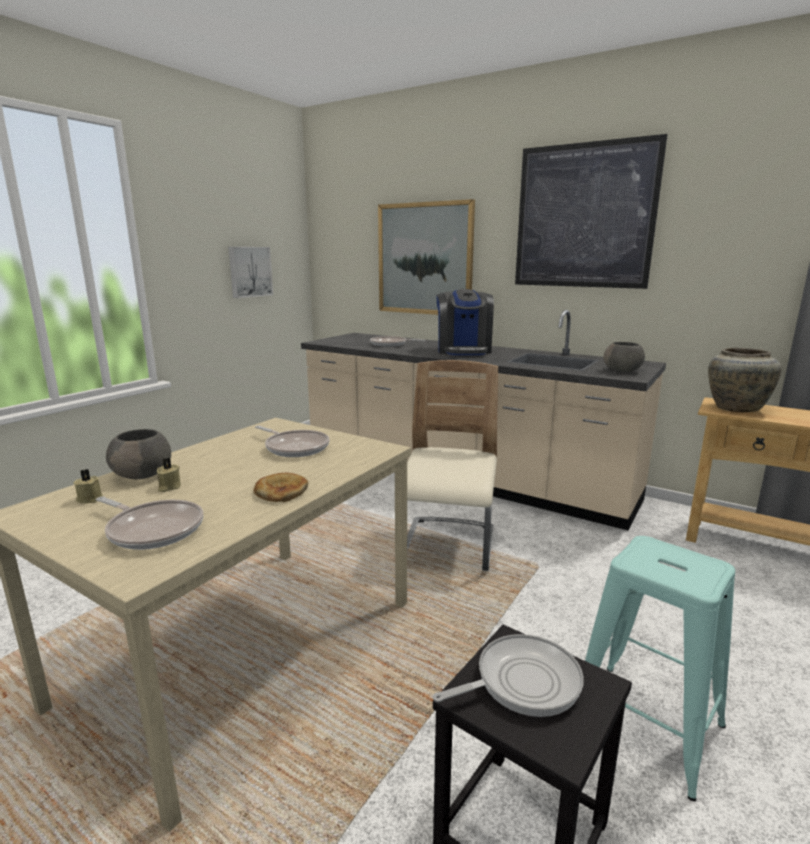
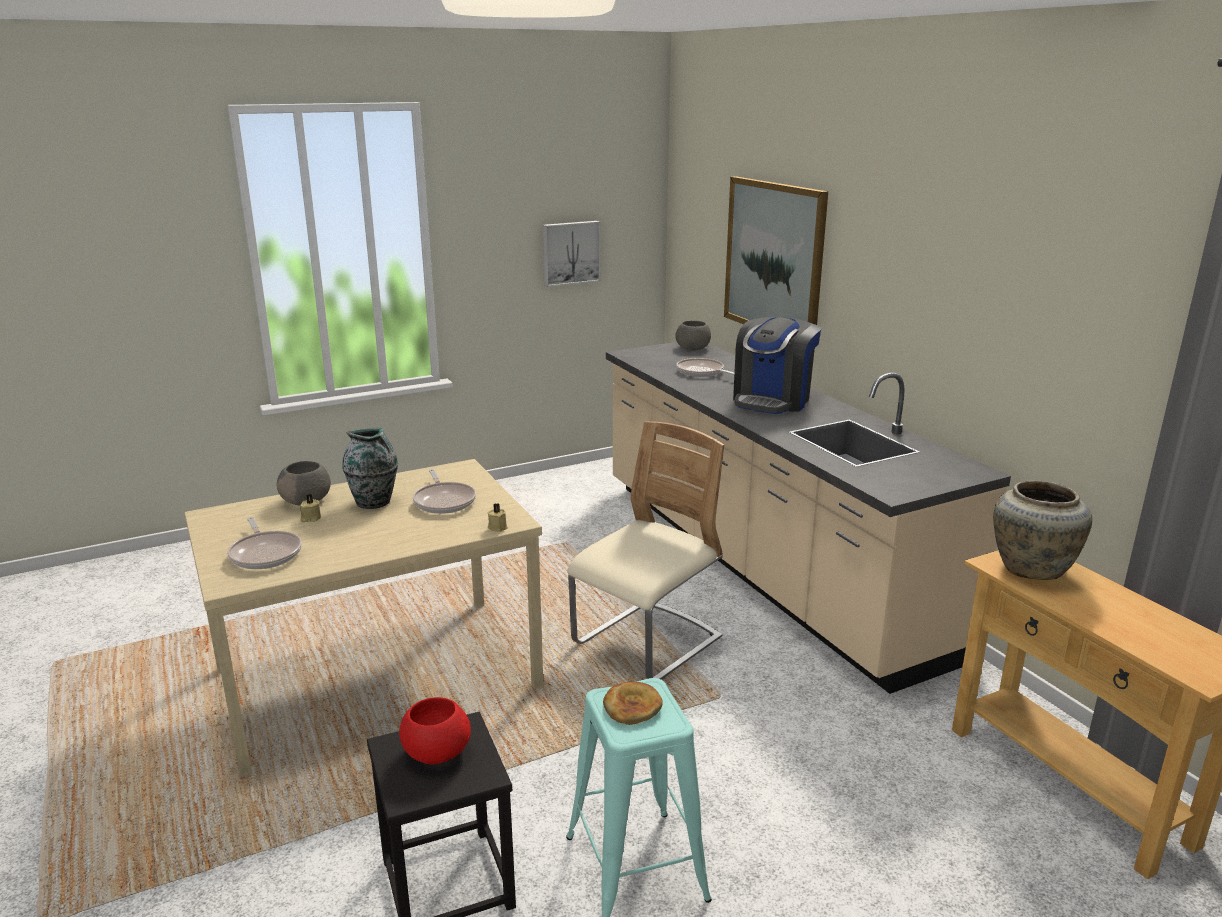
camera: 30 degrees right, 5 degrees up
beige candle [73,469,104,504] -> beige candle moved to [487,503,508,532]
bread [254,473,308,502] -> bread moved to [603,682,663,725]
frying pan [433,634,584,717] -> red bowl [399,697,471,764]
picture [515,134,668,289] -> none
grey bowl [603,342,645,372] -> grey bowl moved to [675,321,711,350]
none -> vase [342,427,398,509]

